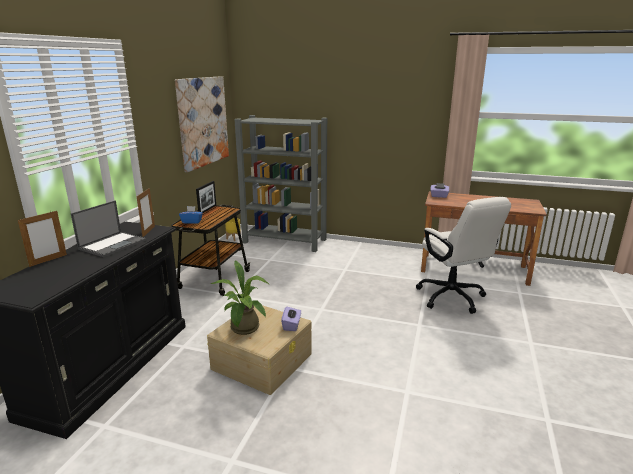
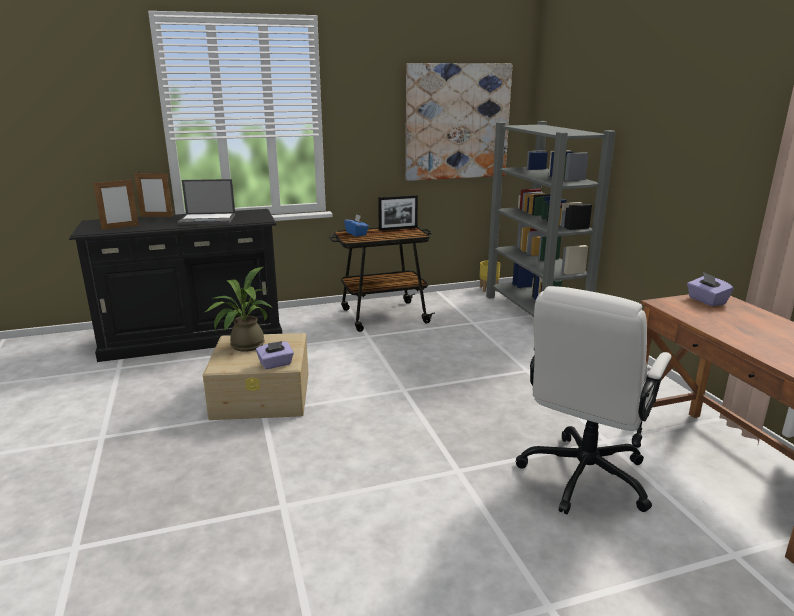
camera: 55 degrees right, 0 degrees up
picture frame [137,188,155,237] -> picture frame moved to [93,178,139,230]

